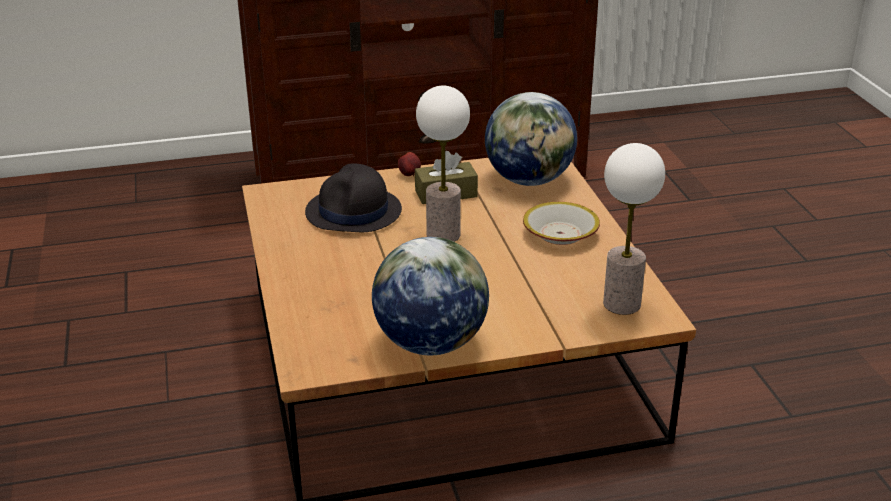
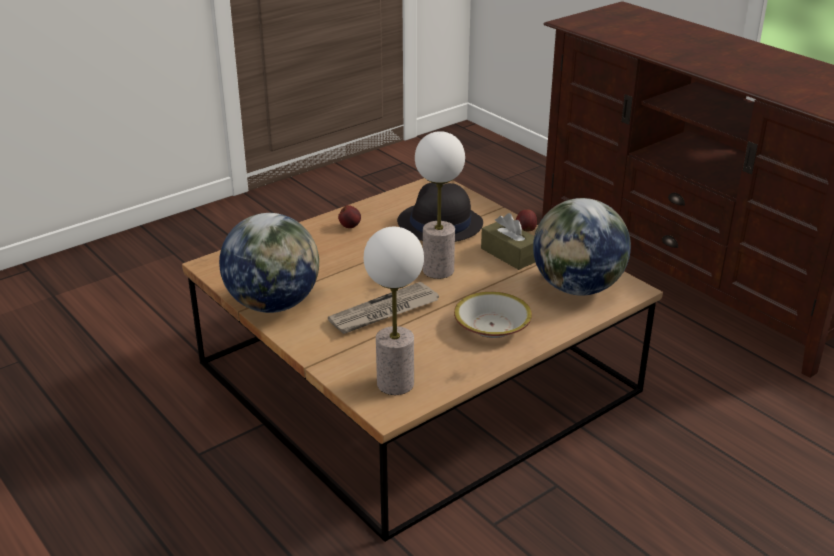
camera: 65 degrees right, 0 degrees up
none -> newspaper [328,281,439,334]
none -> apple [338,205,361,228]

